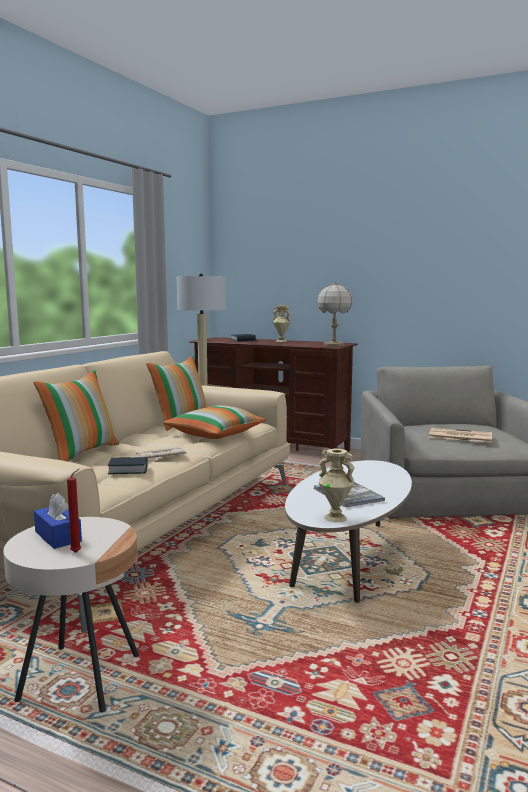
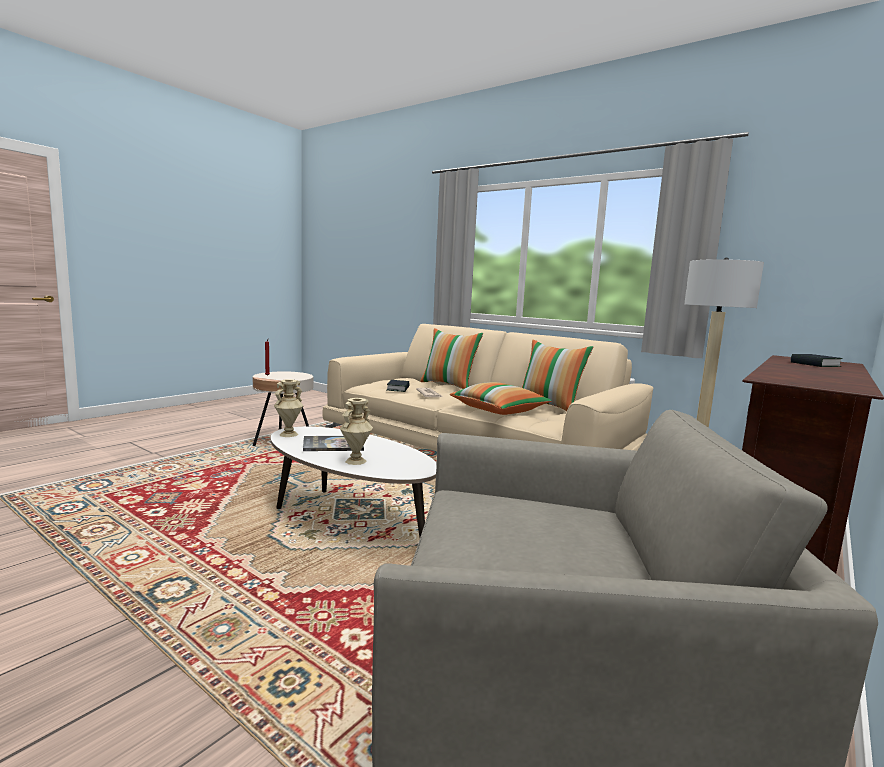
camera: 100 degrees right, 0 degrees up
blue tissue box [34,493,82,549] -> none
beige vase [273,306,291,342] -> beige vase moved to [340,398,373,465]
table lamp [317,281,353,347] -> none
newspaper [429,428,492,443] -> none

